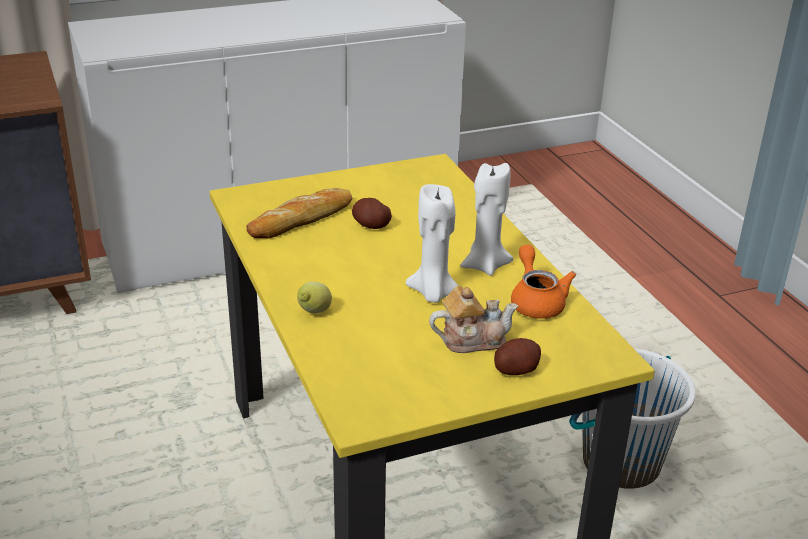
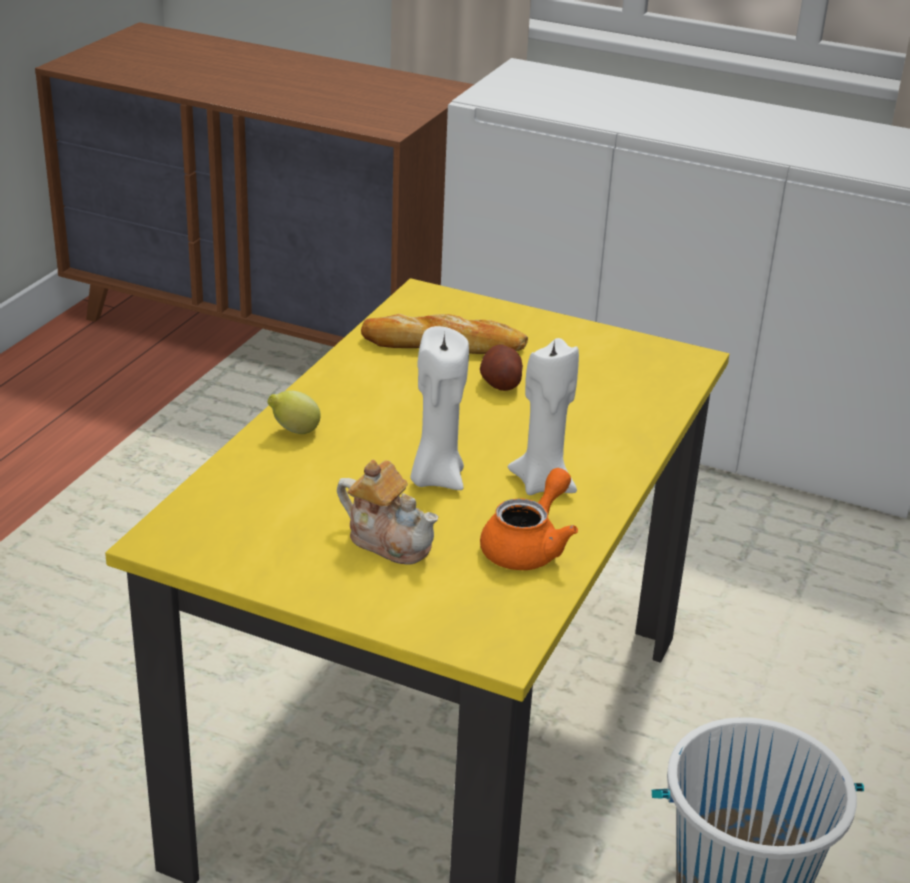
camera: 45 degrees right, 0 degrees up
potato [494,338,541,375] -> none

